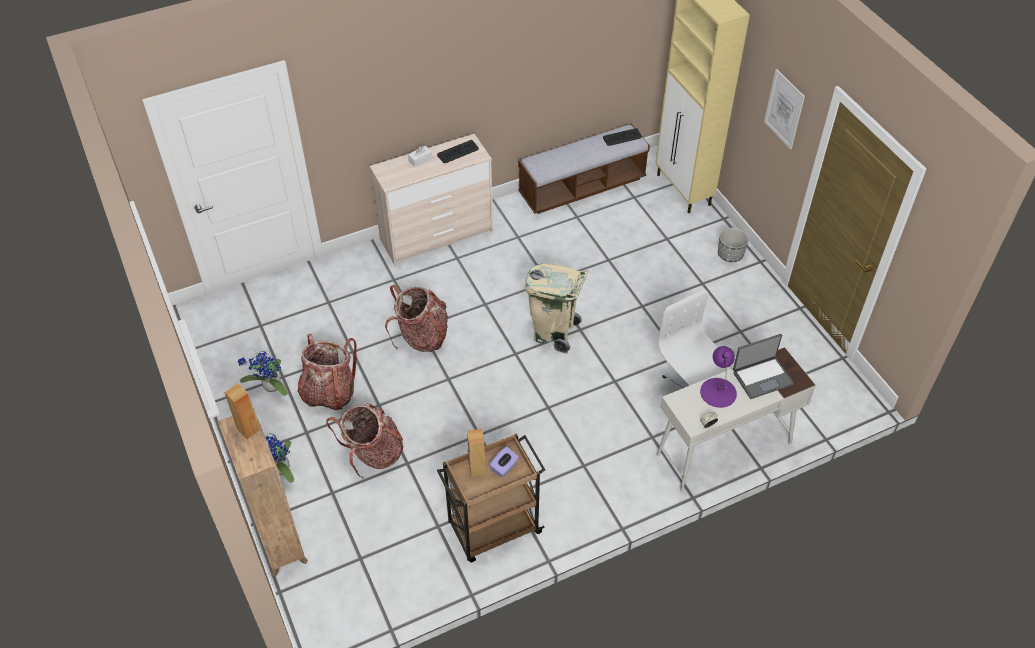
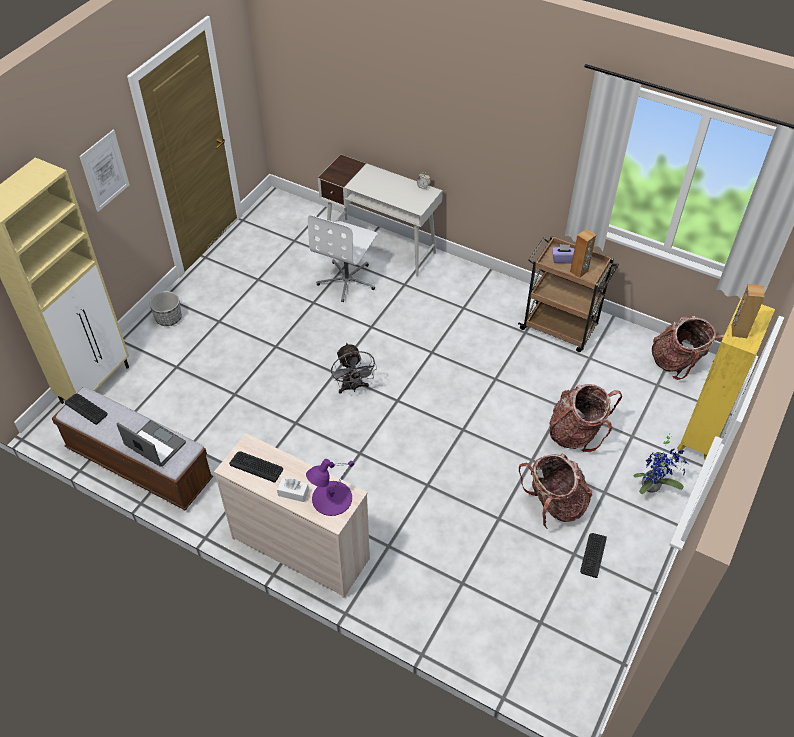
camera: 125 degrees left, 0 degrees up
brown bookcase [218,408,308,577] -> yellow bookcase [677,297,775,460]
potted plant [238,350,288,396] -> keyboard [580,533,607,578]
backpack [385,285,448,352] -> backpack moved to [652,316,724,380]
beige trash can [525,263,588,353] -> grey fan [331,343,377,394]
purple table lamp [700,346,737,408] -> purple table lamp moved to [306,459,354,516]
laptop [733,334,794,399] -> laptop moved to [117,420,186,467]

